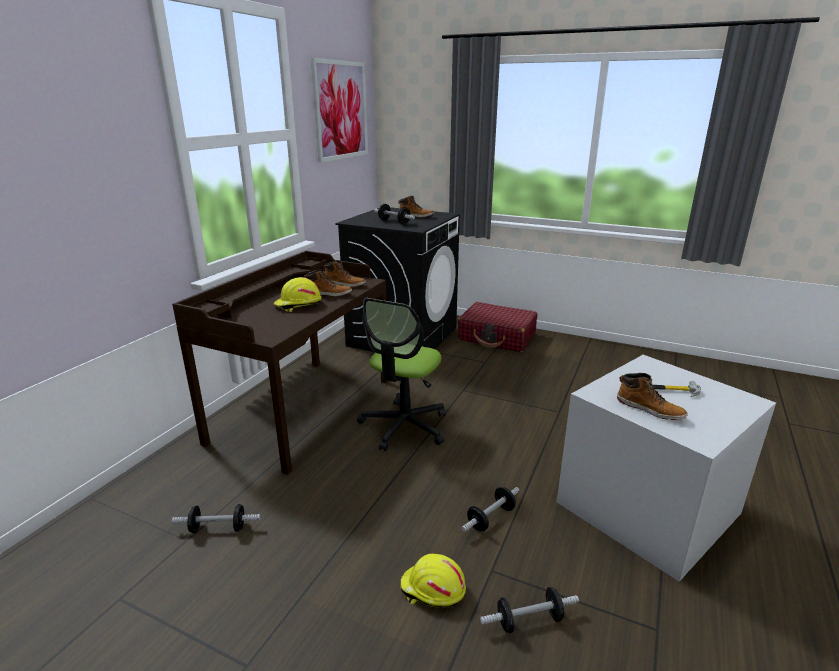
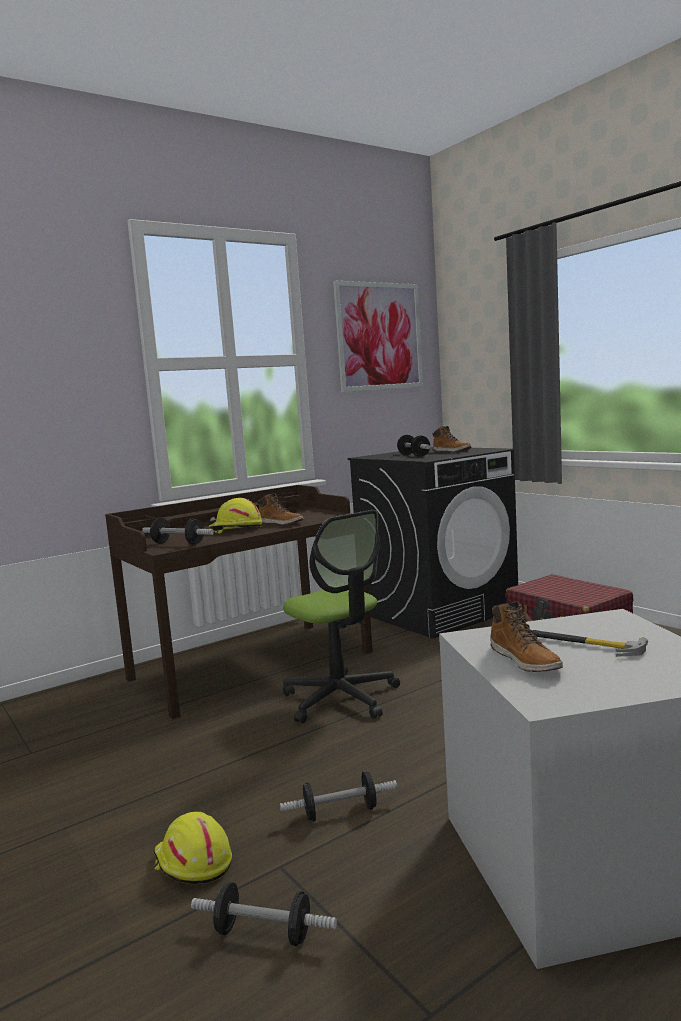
camera: 30 degrees right, 15 degrees down
dumbbell [172,504,260,533] -> dumbbell moved to [142,518,214,545]
boot [323,260,366,287] -> none
office chair [357,298,446,451] -> office chair turned 90 degrees counterclockwise [283,510,400,723]

